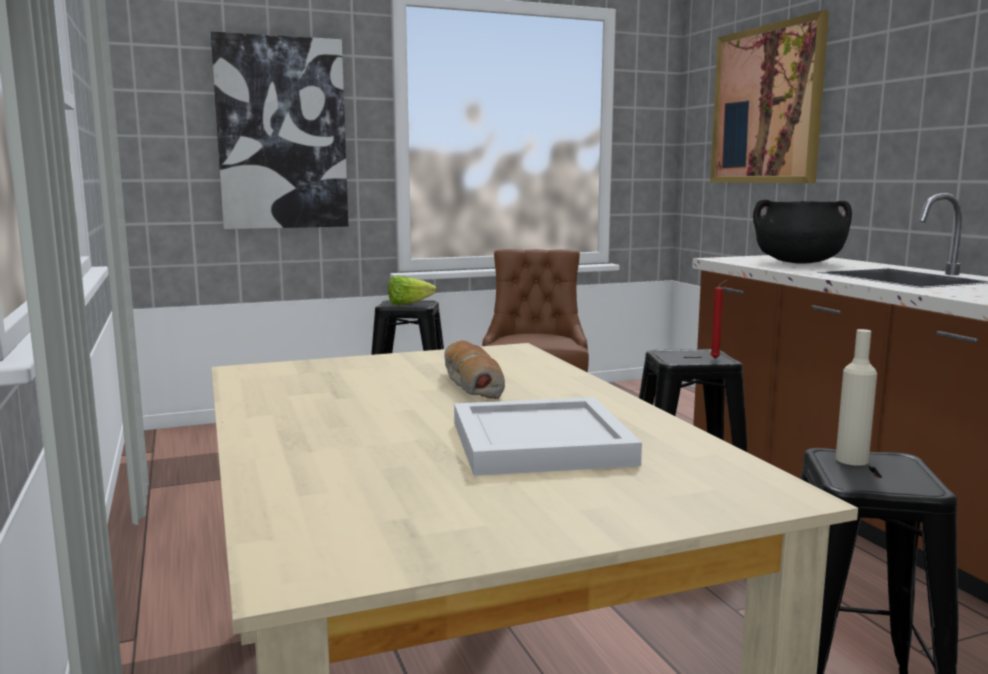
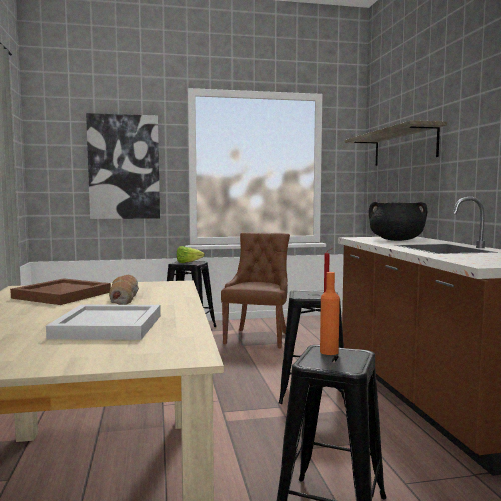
camera: 10 degrees right, 5 degrees down
picture [710,10,829,183] -> shelf [345,120,447,166]
beige bottle [836,329,877,466] -> orange bottle [320,272,340,355]
none -> brown tray [10,279,111,305]

